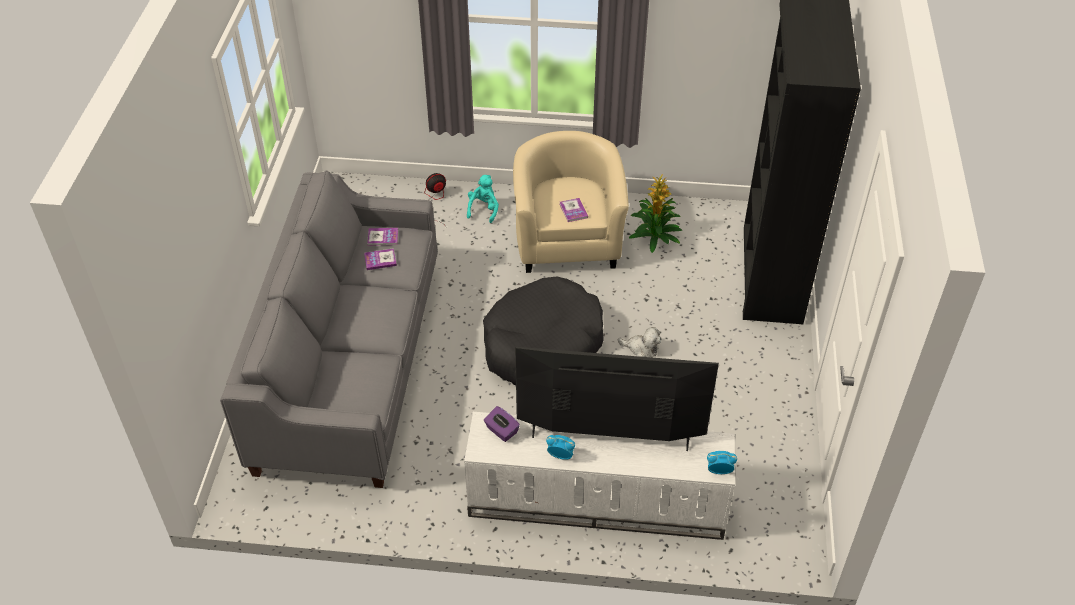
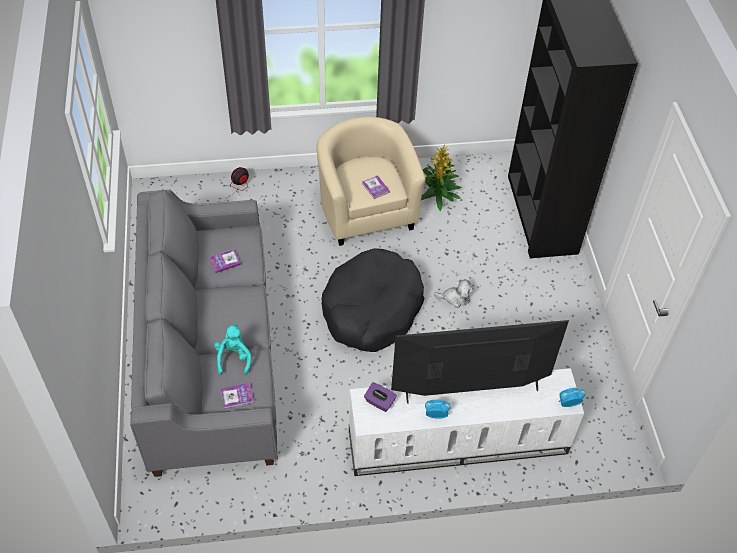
camera: 15 degrees left, 5 degrees up
book [367,228,398,246] -> book moved to [221,383,254,409]
turquoise plush toy [467,175,499,223] -> turquoise plush toy moved to [214,324,251,375]

